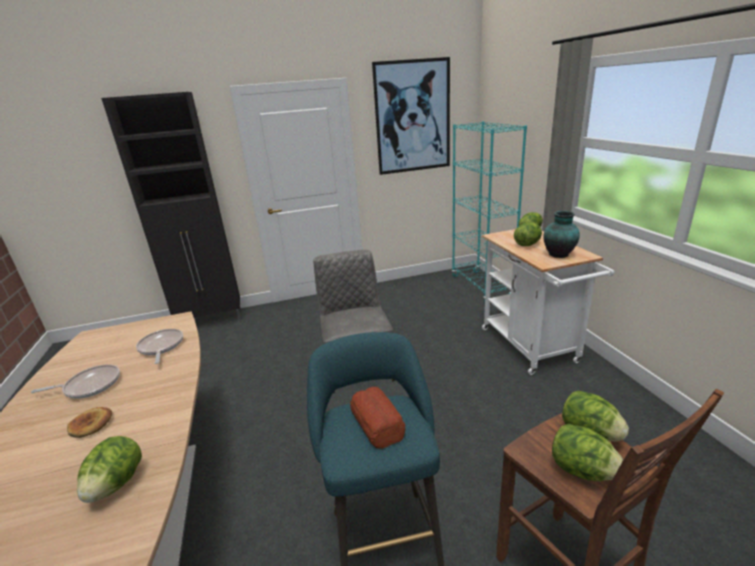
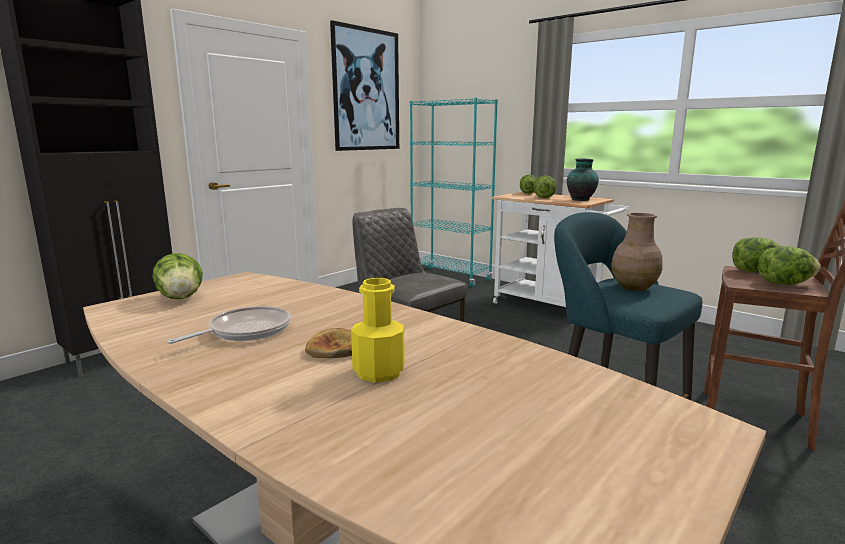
camera: 35 degrees left, 10 degrees down
lettuce [77,436,142,503] -> lettuce moved to [152,253,203,299]
frying pan [136,329,183,364] -> none
bread [350,387,405,449] -> brown vase [611,213,663,291]
none -> yellow bottle [351,278,405,383]

